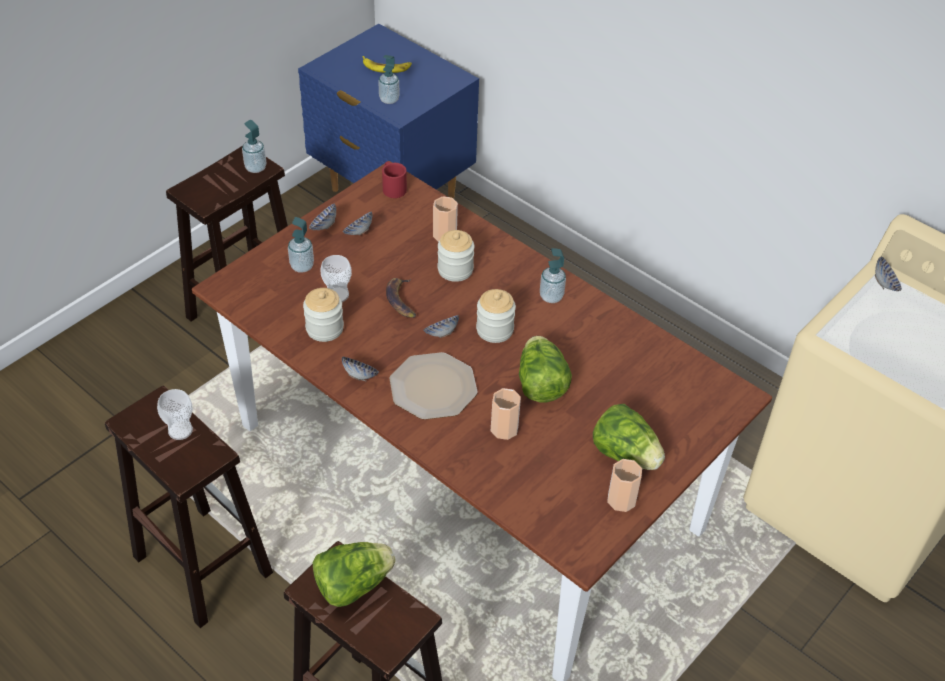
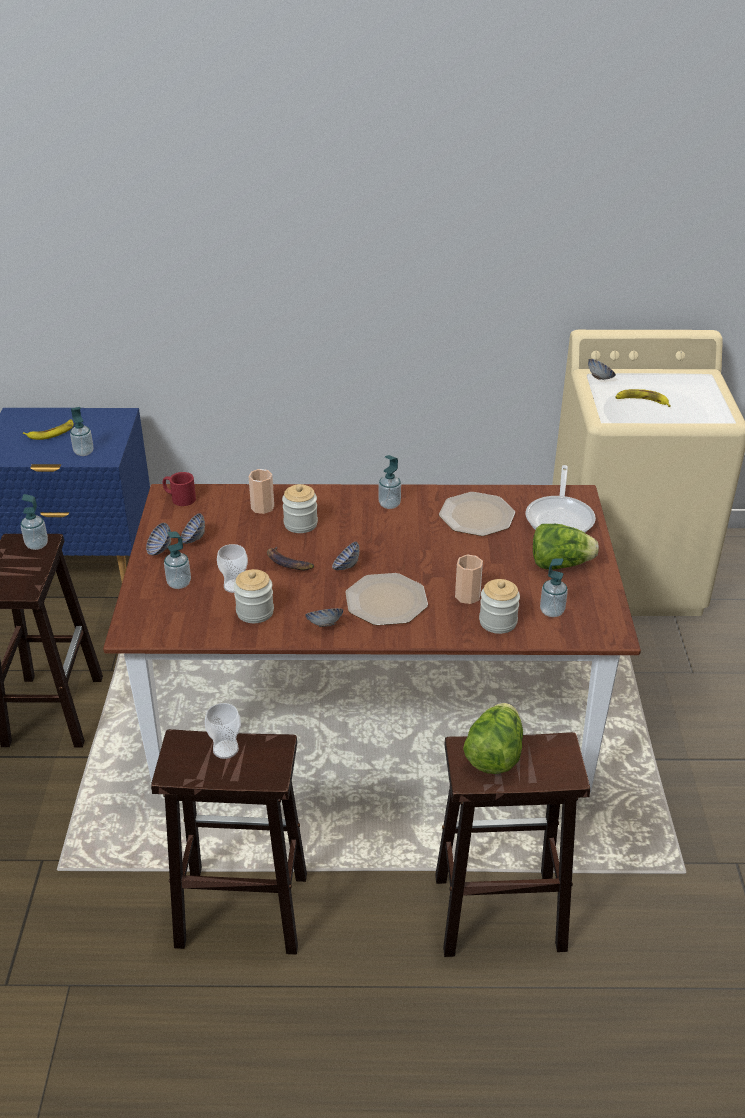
camera: 40 degrees left, 10 degrees down
jar [476,289,516,343] -> jar moved to [479,579,520,634]
lettuce [519,336,572,402] -> none
cup [607,459,642,512] -> none
none -> plate [439,492,515,536]
none -> frying pan [526,465,596,533]
none -> soap dispenser [540,558,568,617]
none -> banana [615,389,671,407]

